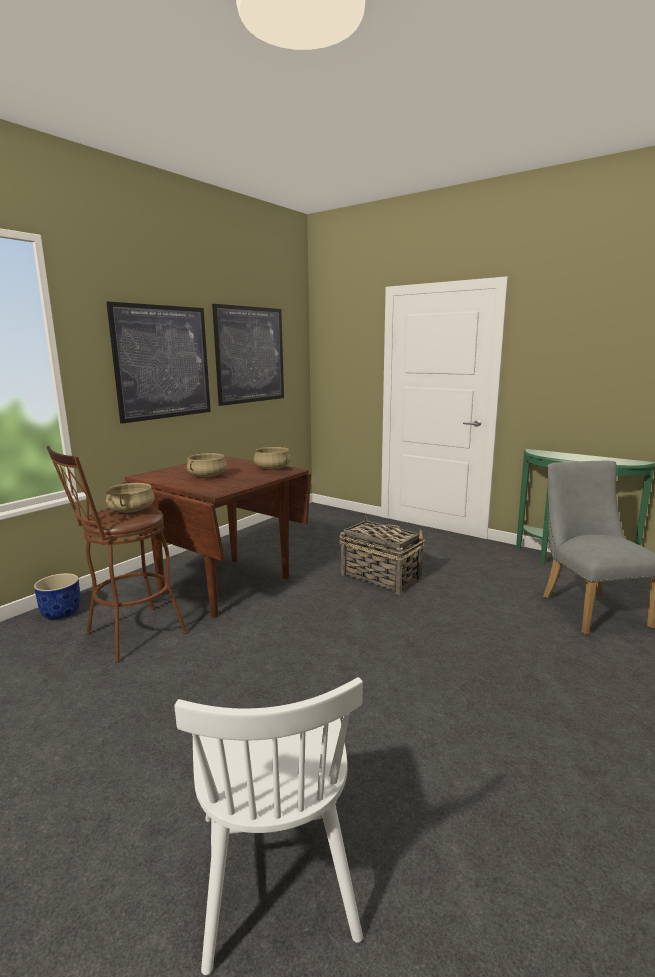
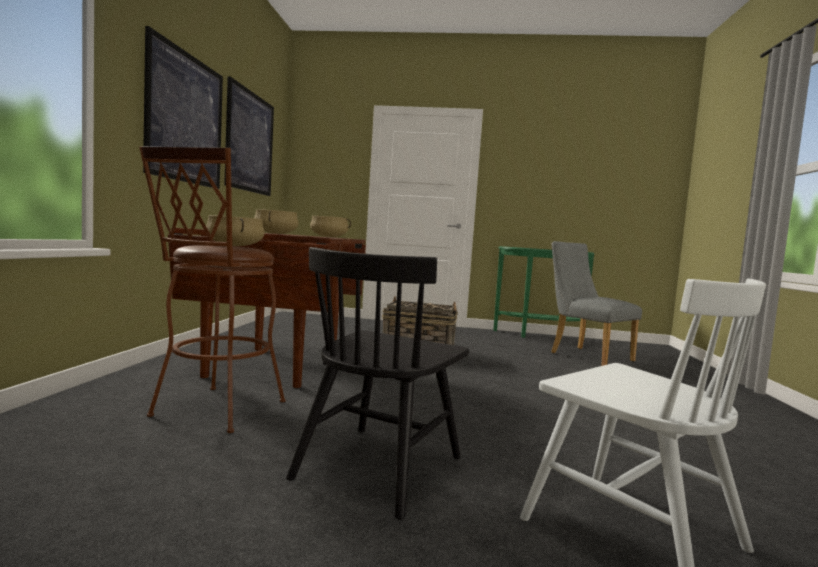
camera: 30 degrees left, 10 degrees down
blue planter [34,573,81,620] -> none
none -> black chair [286,247,469,520]

